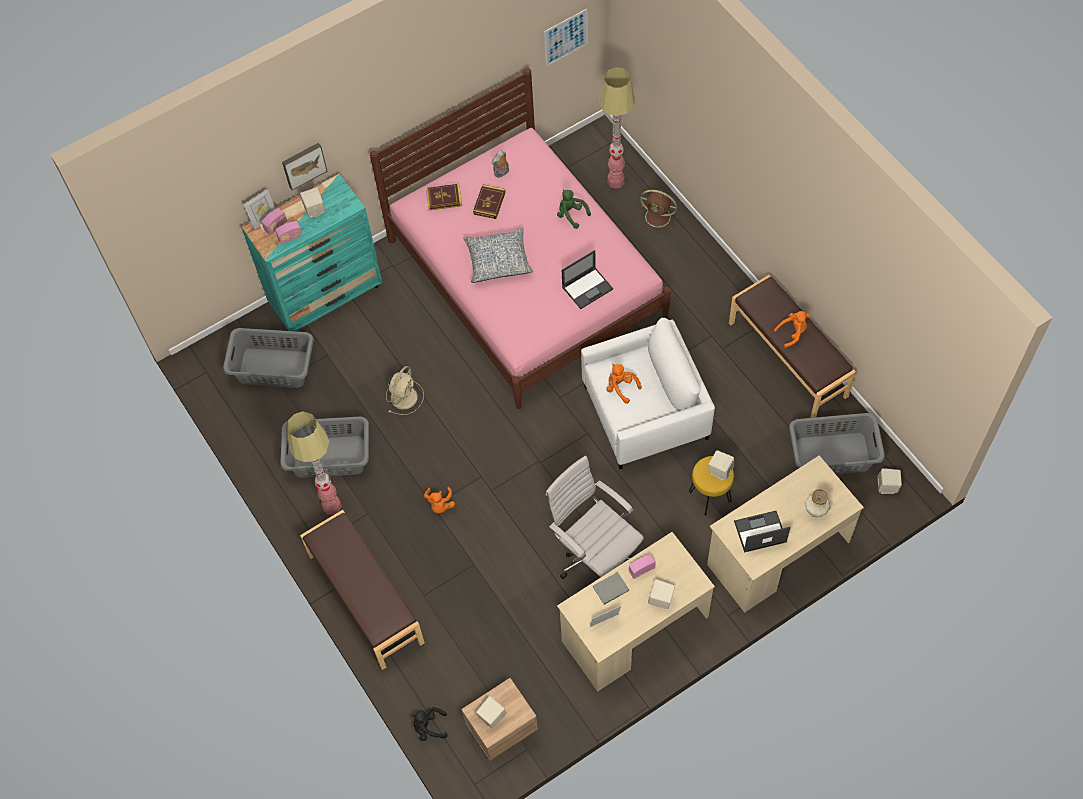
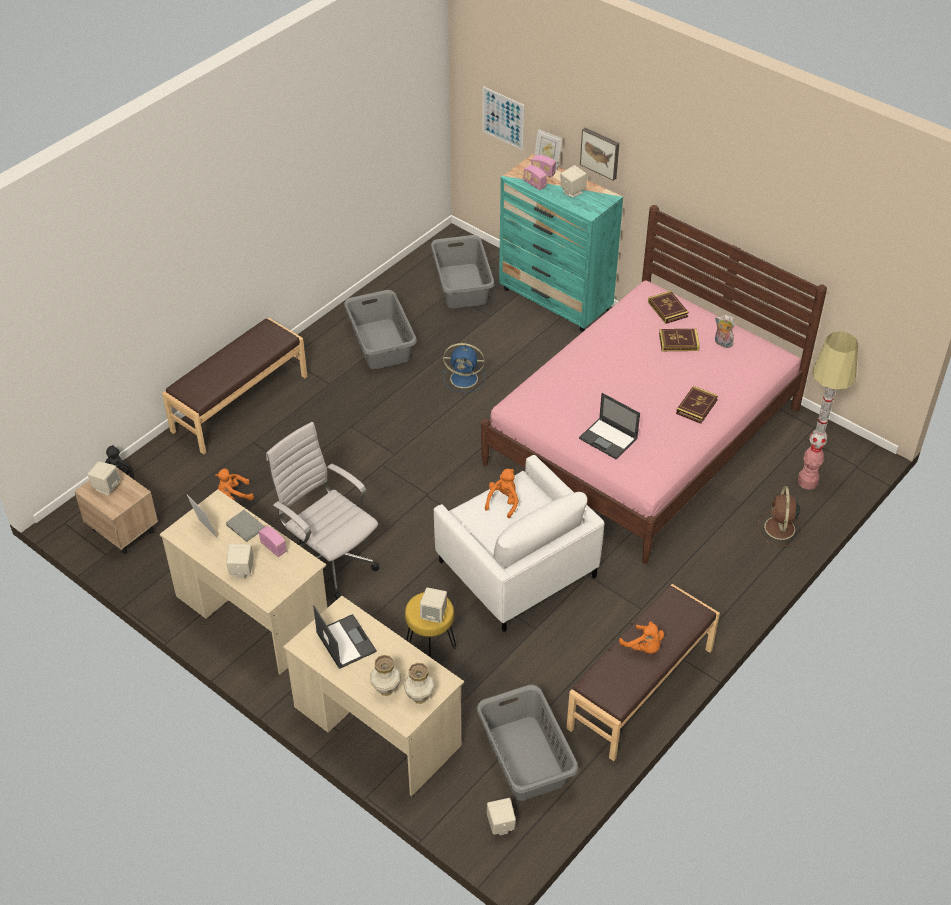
camera: 70 degrees right, 15 degrees down
floor lamp [287,411,342,515] -> none
beige fan [386,366,424,415] -> blue fan [443,343,485,393]
orange plush toy [424,487,455,513] -> orange plush toy moved to [215,469,254,500]
pillow [463,227,533,283] -> none
picture [544,9,588,66] -> picture moved to [483,86,524,151]
white office chair [546,456,644,579] -> white office chair turned 75 degrees counterclockwise [266,422,379,600]
green plush toy [557,190,591,229] -> book [676,386,718,424]
none -> vase [404,663,435,704]

